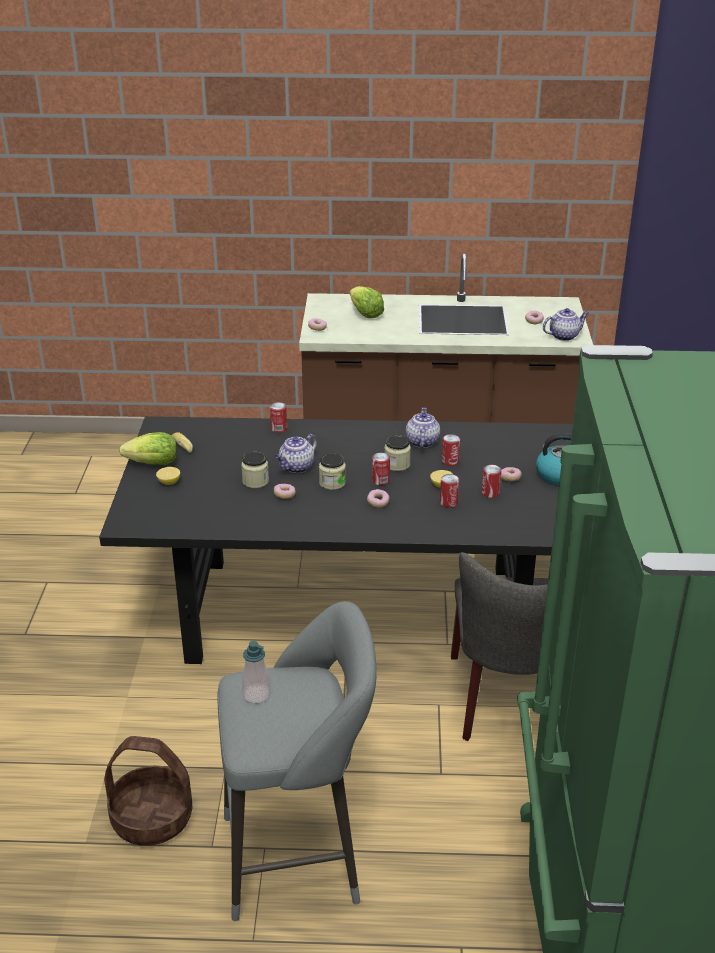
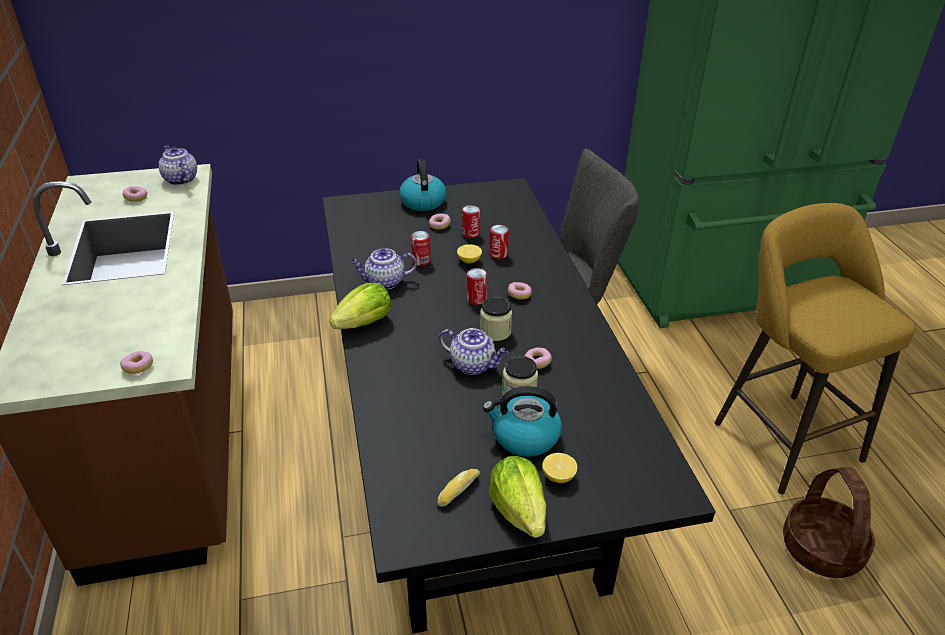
camera: 105 degrees left, 5 degrees up
grey stool [217,601,377,921] -> yellow stool [715,203,916,494]
soap dispenser [242,641,271,703] -> none
can [270,402,287,433] -> none
lettuce [350,286,384,318] -> lettuce moved to [329,283,391,329]
jar [385,435,411,471] -> none
none -> kettle [483,386,562,457]

